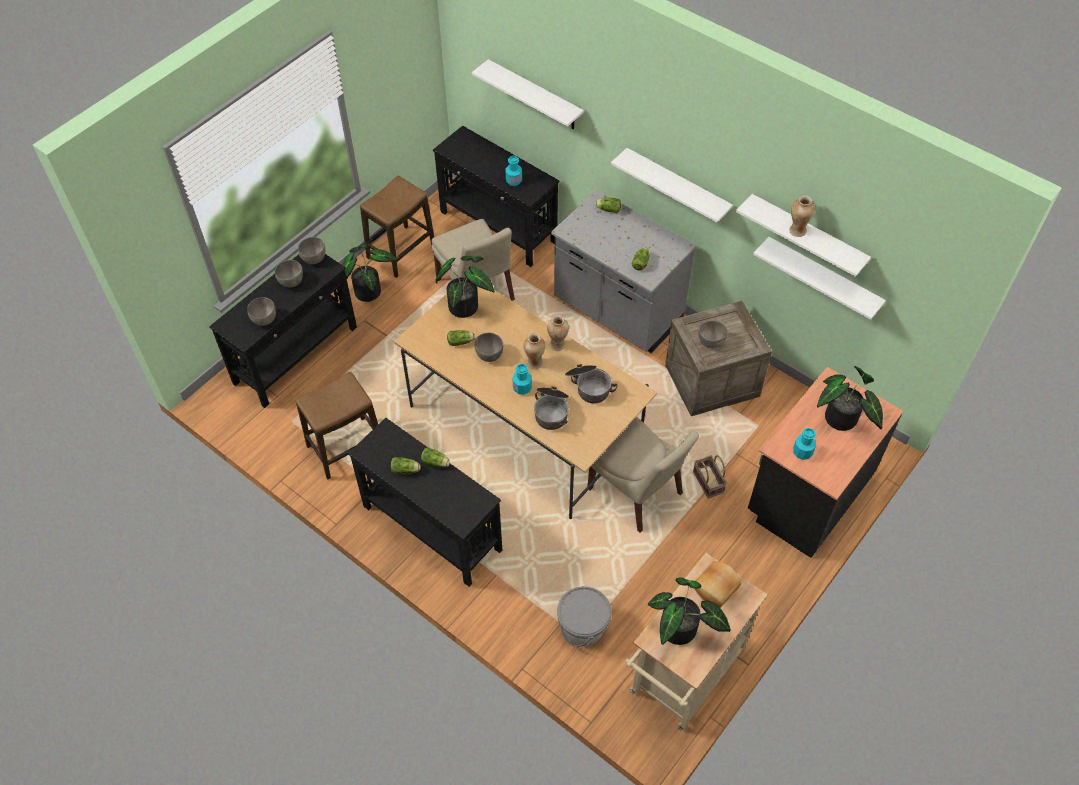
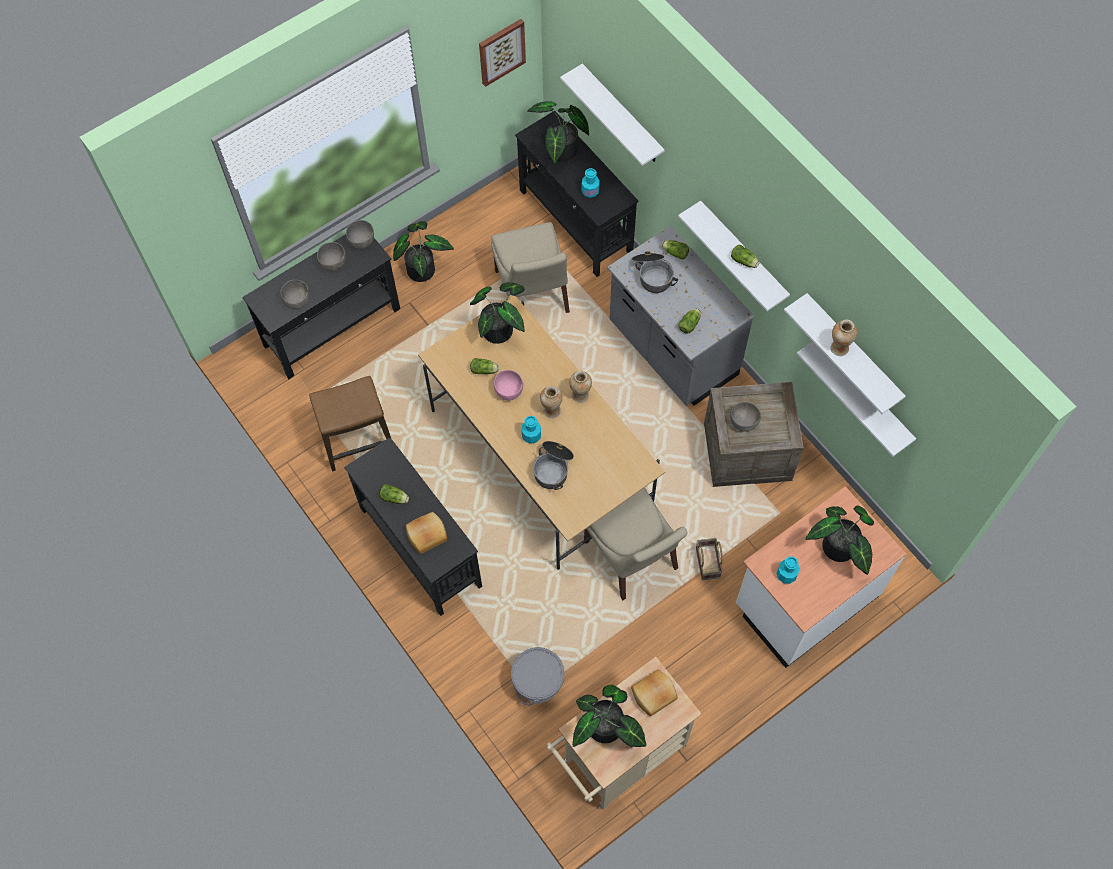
camera: 15 degrees right, 10 degrees up
stool [360,176,434,278] -> none
lettuce [421,447,450,467] -> lettuce moved to [731,245,759,268]
grey bowl [475,333,503,362] -> pink bowl [494,370,523,401]
cooking pot [565,364,618,403] -> cooking pot moved to [632,251,678,293]
black counter [748,367,903,558] -> white counter [736,486,907,668]
none -> bread [406,512,447,554]
none -> picture [479,19,526,87]
none -> potted plant [527,101,589,165]

